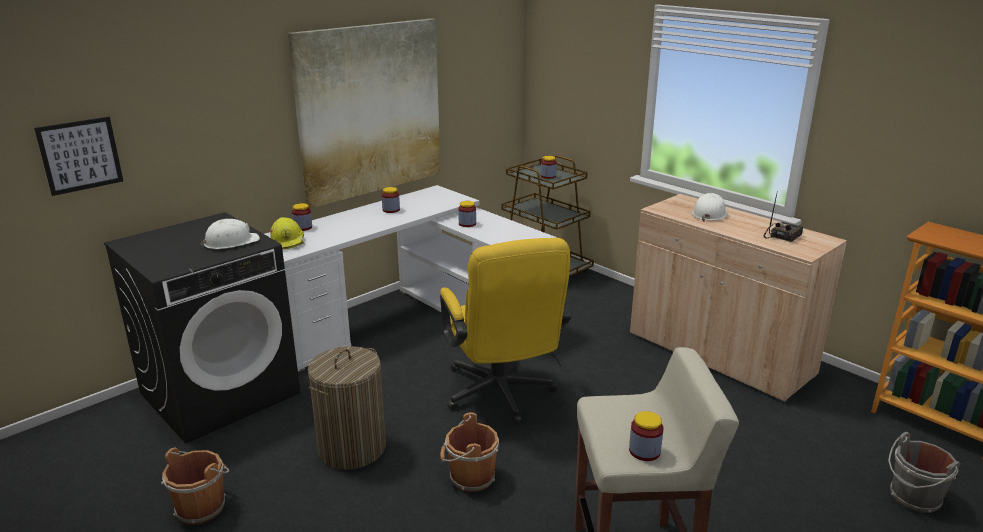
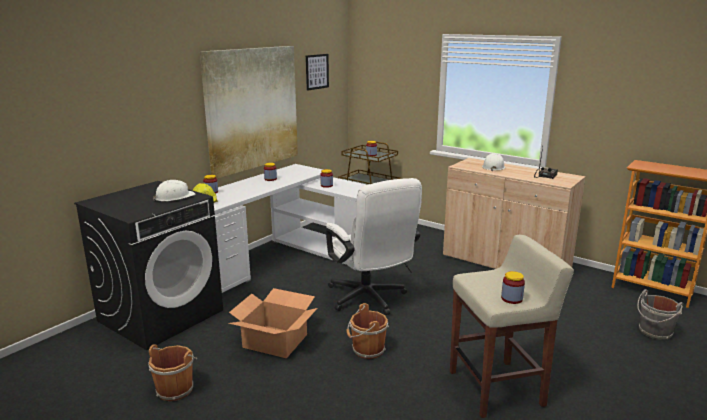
camera: 10 degrees left, 5 degrees down
picture [34,117,123,196] -> picture moved to [306,54,329,91]
laundry basket [308,346,386,470] -> cardboard box [229,288,318,358]
yellow office chair [440,238,571,424] -> white office chair [326,178,422,315]

